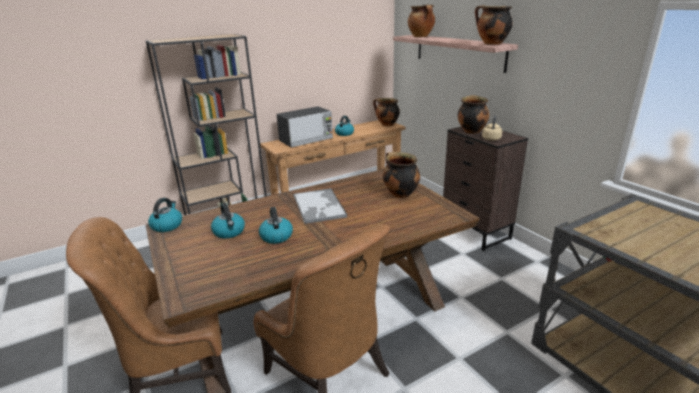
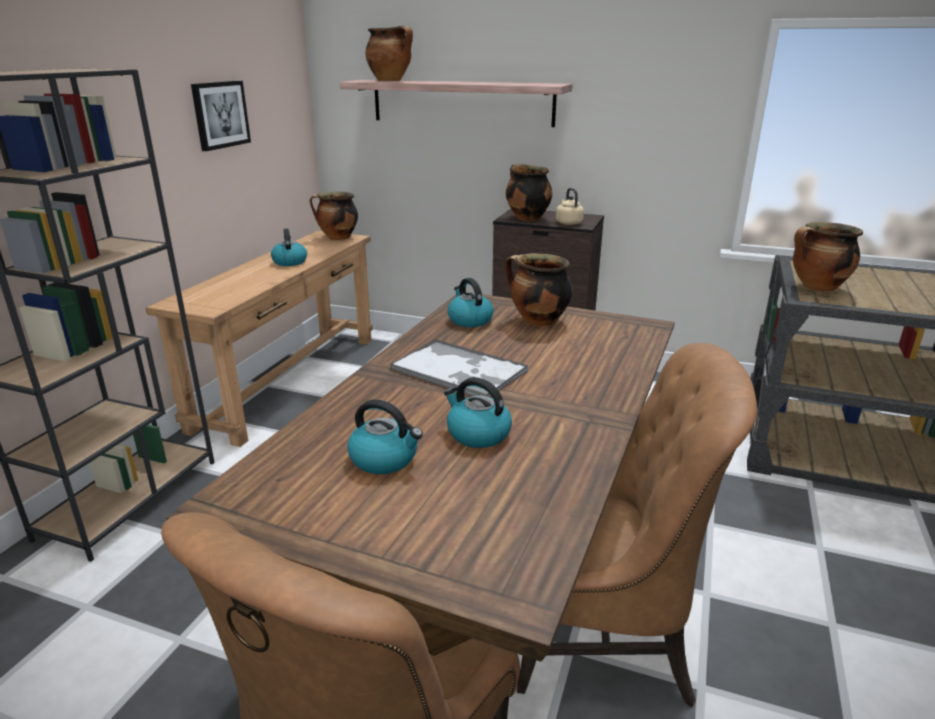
camera: 40 degrees left, 0 degrees up
kettle [148,198,182,232] -> kettle moved to [448,278,494,327]
microwave [277,106,333,148] -> none
cooking pot [475,5,513,45] -> cooking pot moved to [793,222,863,292]
none -> picture [191,81,251,151]

